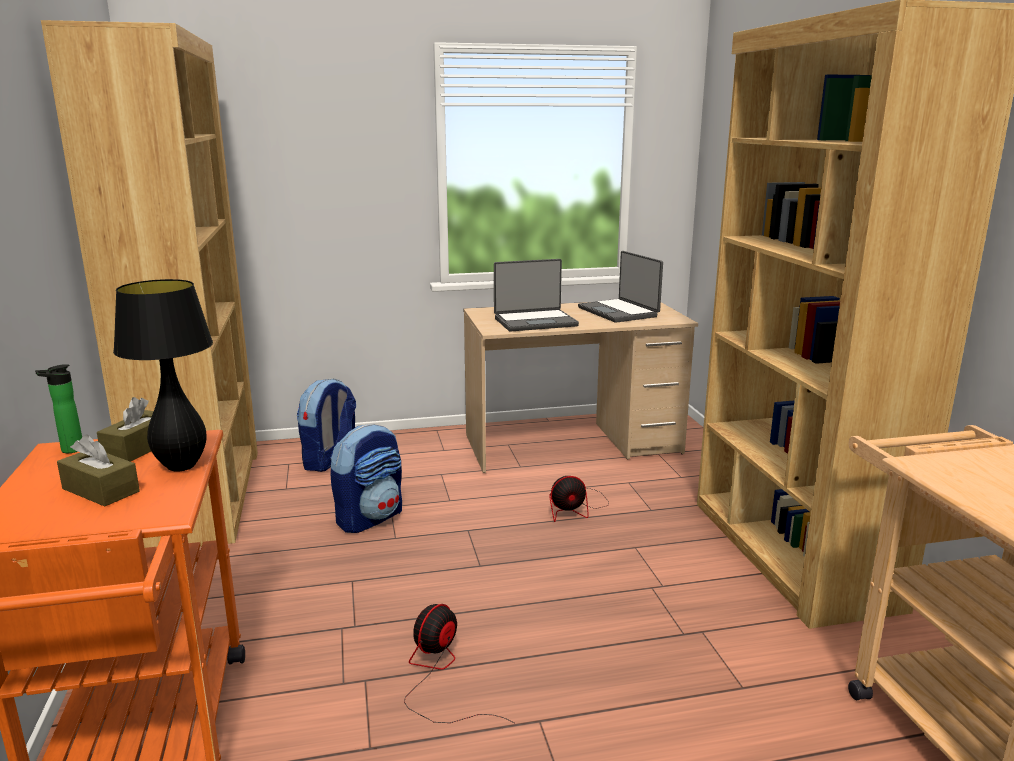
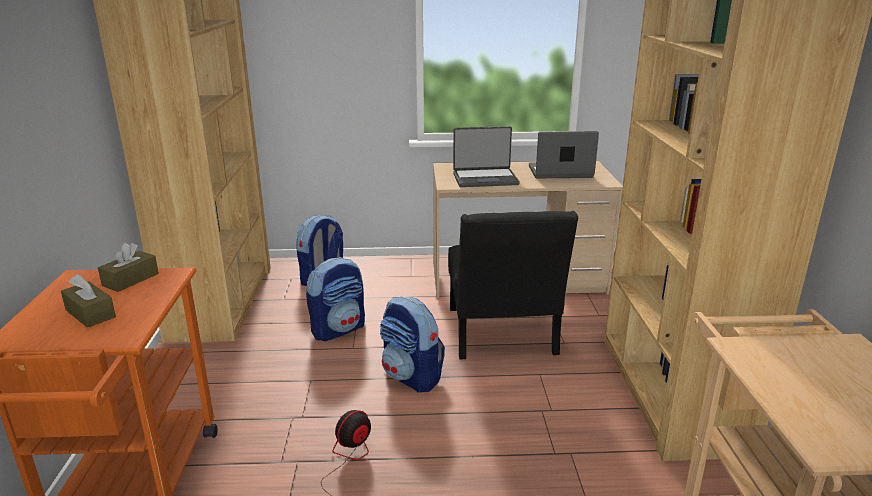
camera: 10 degrees right, 5 degrees up
bottle [35,364,82,453] -> none
black table lamp [113,279,213,472] -> none
fan [549,476,609,522] -> black chair [448,211,578,359]
laptop [578,251,663,323] -> laptop turned 105 degrees clockwise [529,131,599,178]
none -> backpack [380,297,445,393]

